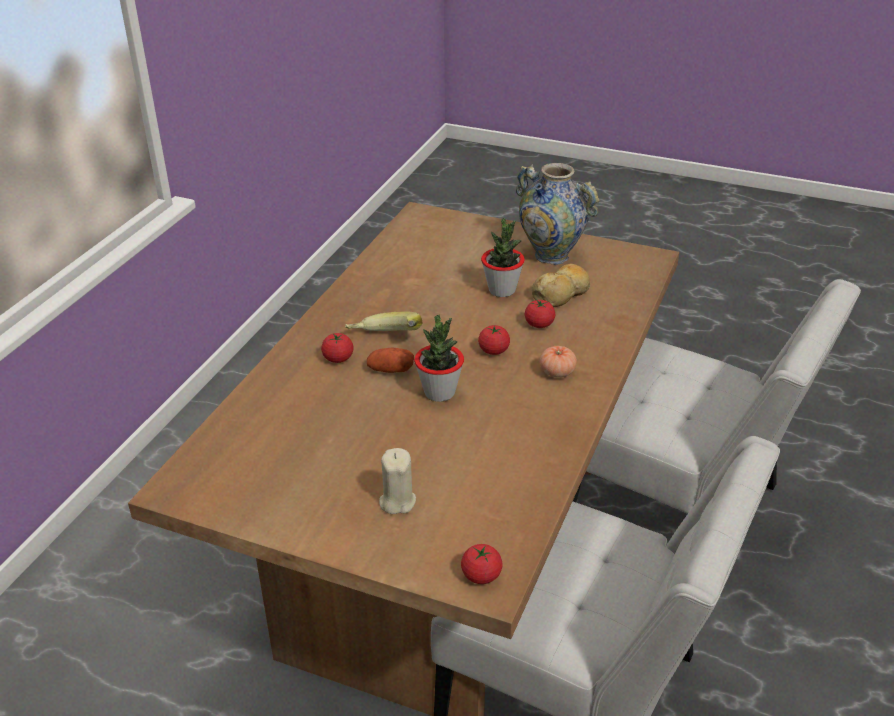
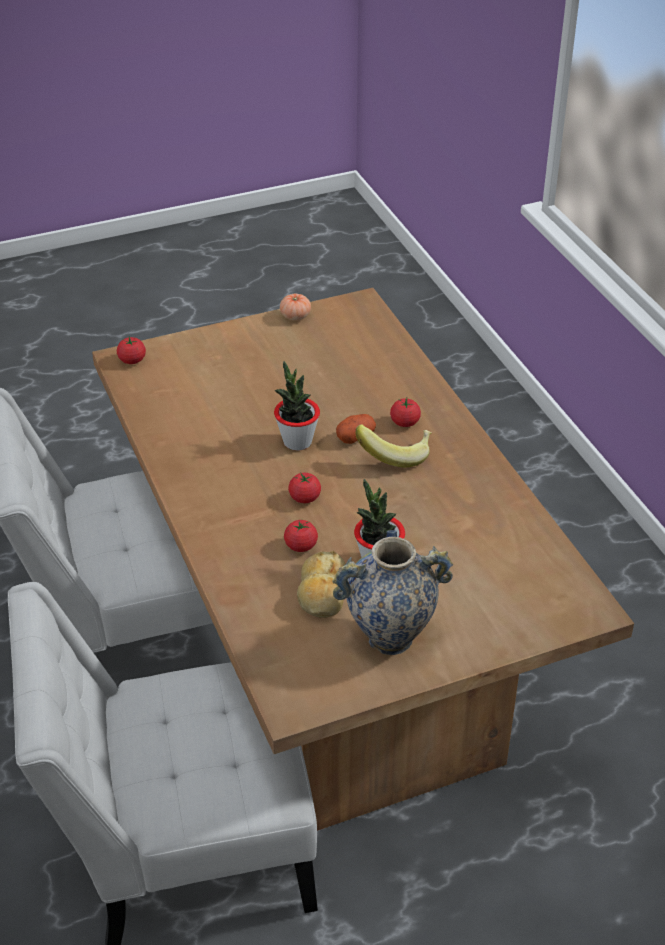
camera: 135 degrees right, 5 degrees up
beige candle [379,448,416,514] -> none
tomato [540,346,577,378] -> tomato moved to [280,294,311,320]

